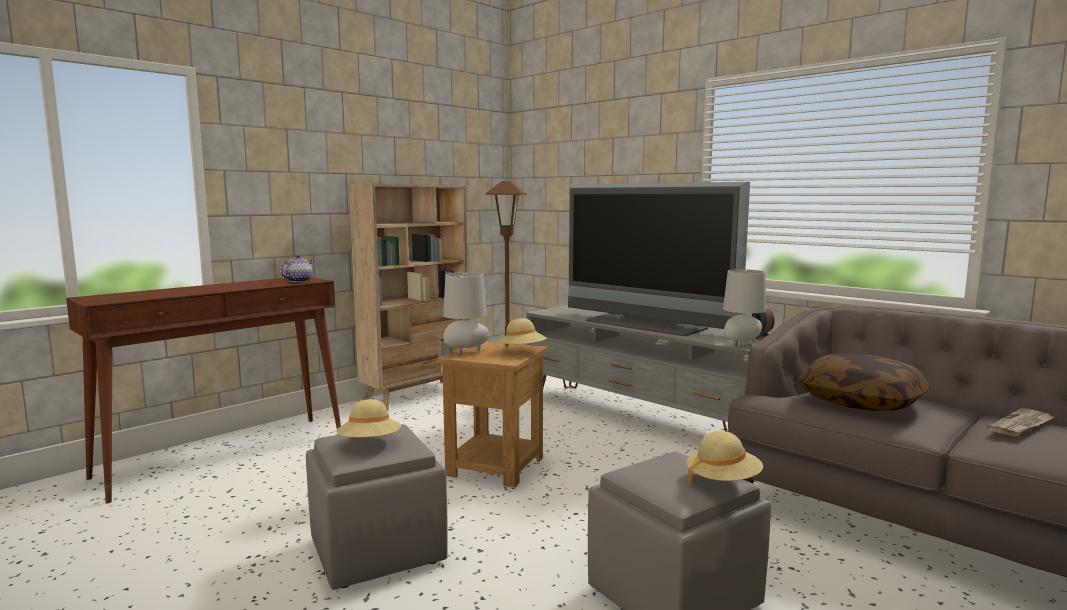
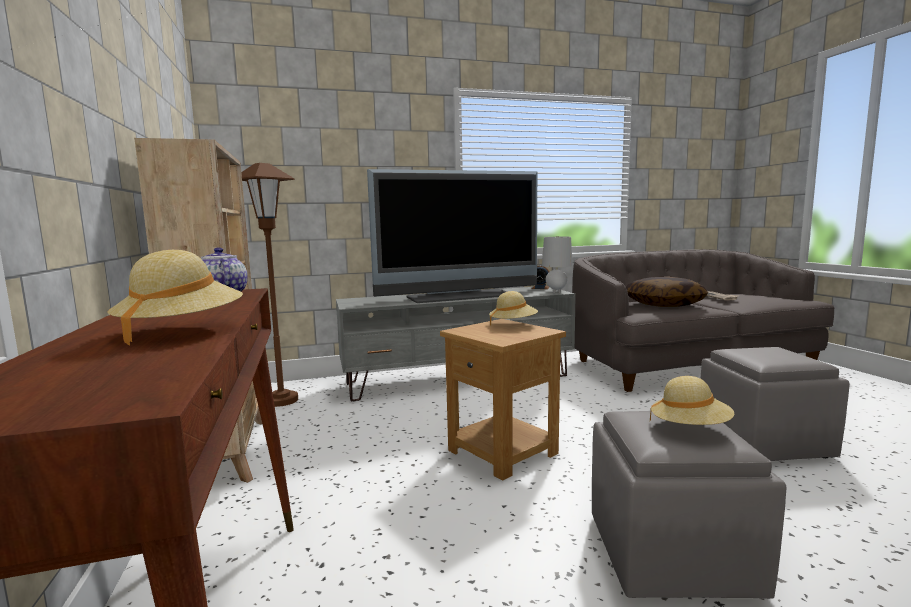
camera: 60 degrees left, 0 degrees up
grey table lamp [443,272,489,354] -> none
beige hat [686,431,763,485] -> beige hat moved to [108,250,243,345]

